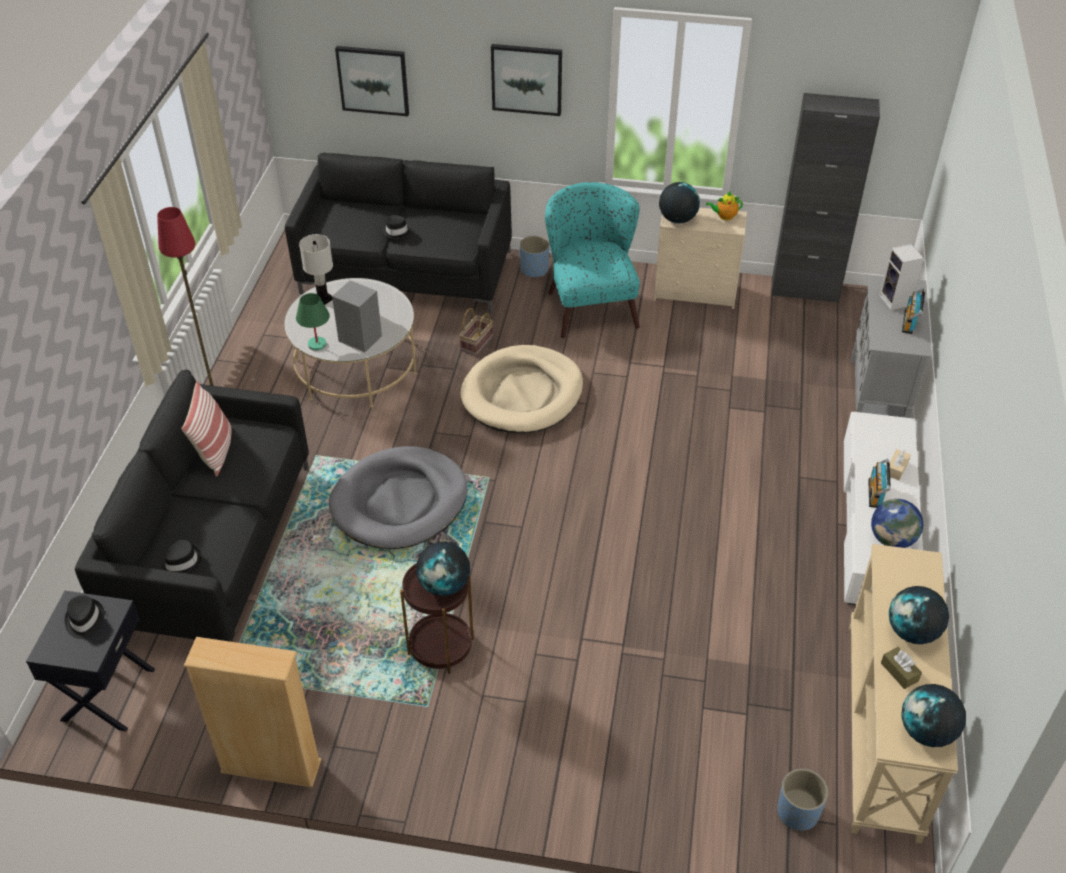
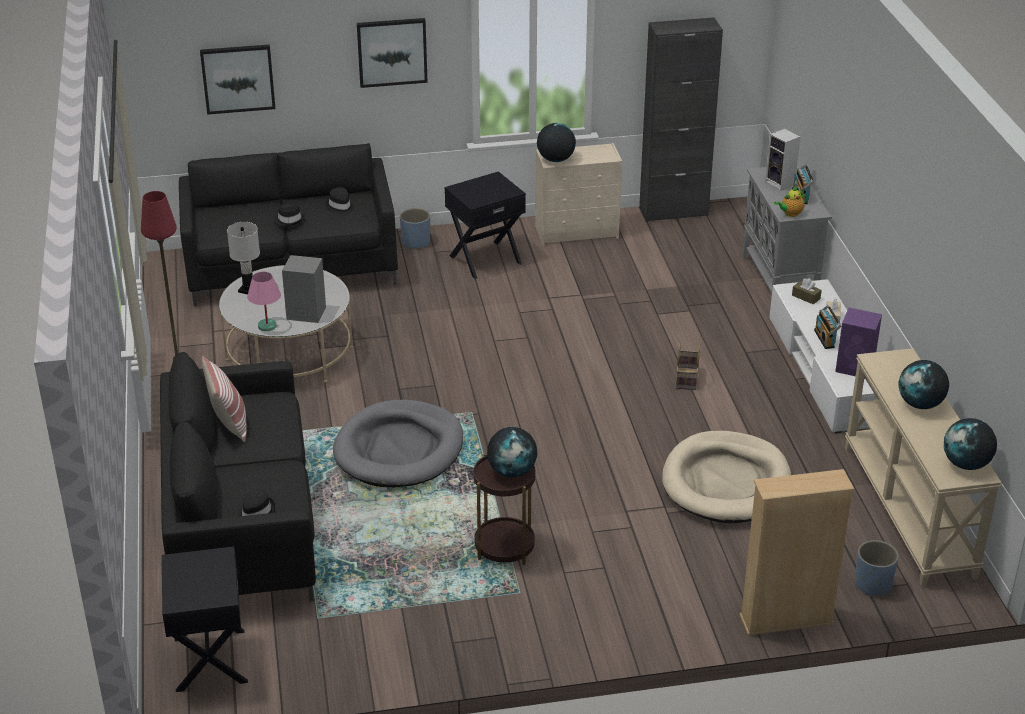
camera: 20 degrees left, 10 degrees down
black hat [65,595,104,639] -> black hat moved to [326,187,355,214]
beige bookcase [184,637,322,787] -> beige bookcase moved to [739,469,854,635]
green table lamp [296,293,330,351] -> pink table lamp [247,272,281,331]
basket [459,308,493,356] -> basket moved to [676,342,700,390]
beige dog bed [461,345,583,433] -> beige dog bed moved to [662,431,791,523]
turquoise armchair [545,182,640,338] -> black side table [445,171,526,279]
teapot [706,191,743,220] -> teapot moved to [774,186,807,217]
globe [871,499,923,548] -> purple speaker [835,308,882,376]
brown tissue box [881,647,922,689] -> brown tissue box moved to [792,278,822,304]

